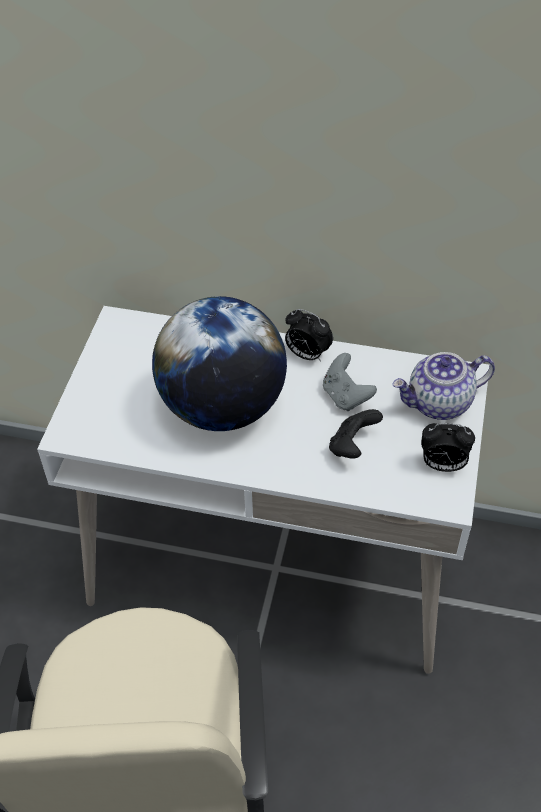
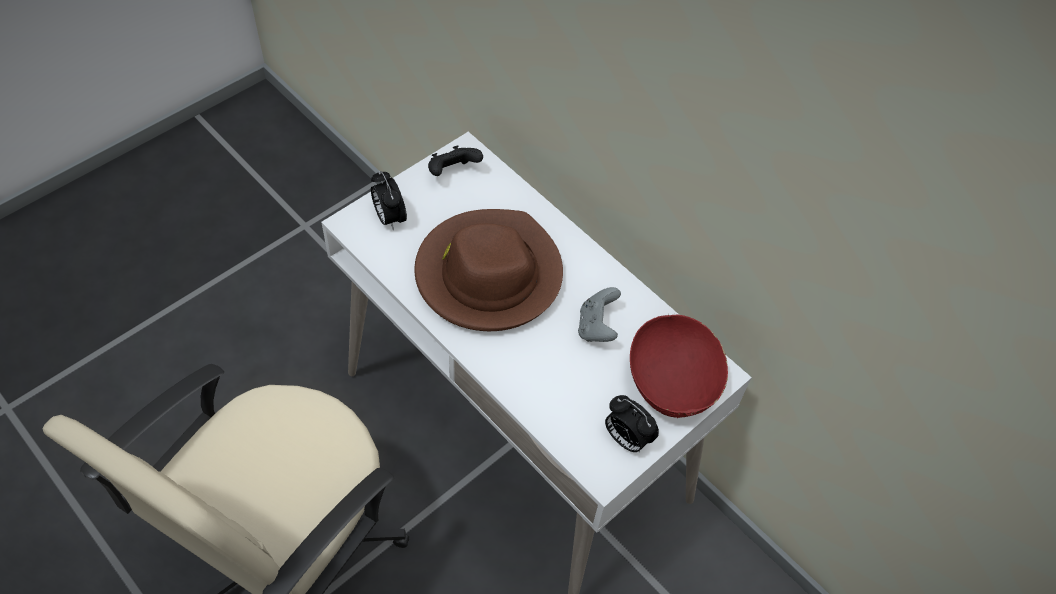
camera: 30 degrees right, 5 degrees up
globe [152,296,287,431] -> brown hat [415,209,563,331]
alarm clock [285,309,333,362] -> alarm clock moved to [371,171,407,230]
black game controller [329,409,383,459] -> black game controller moved to [428,145,483,176]
teapot [392,352,495,420] -> red bowl [630,314,728,418]

